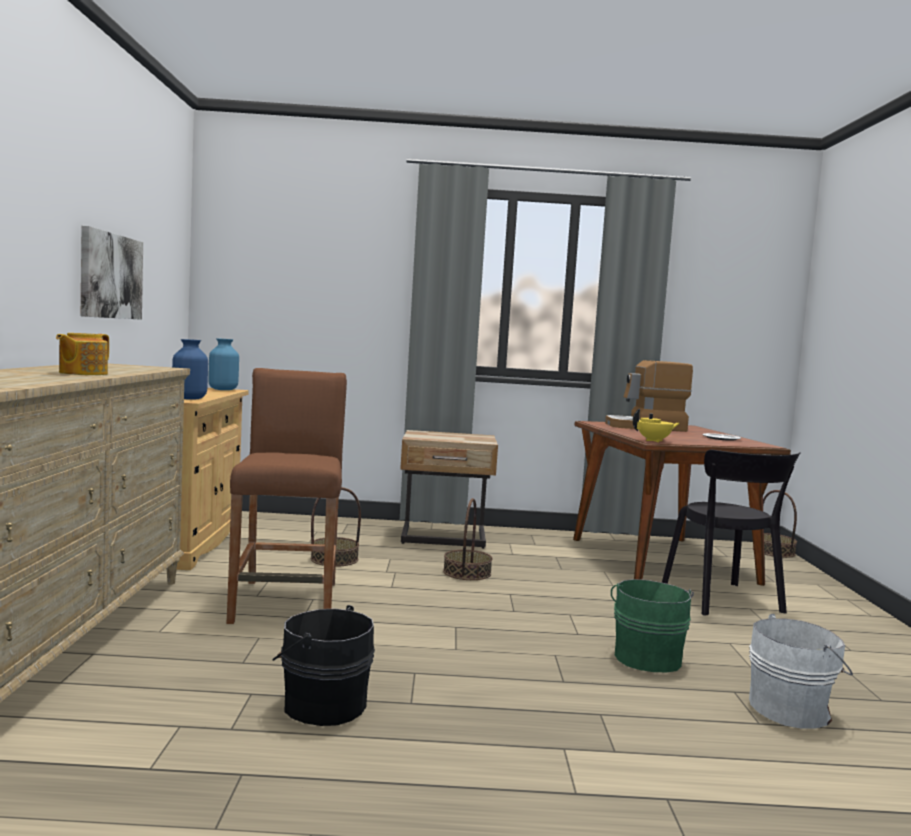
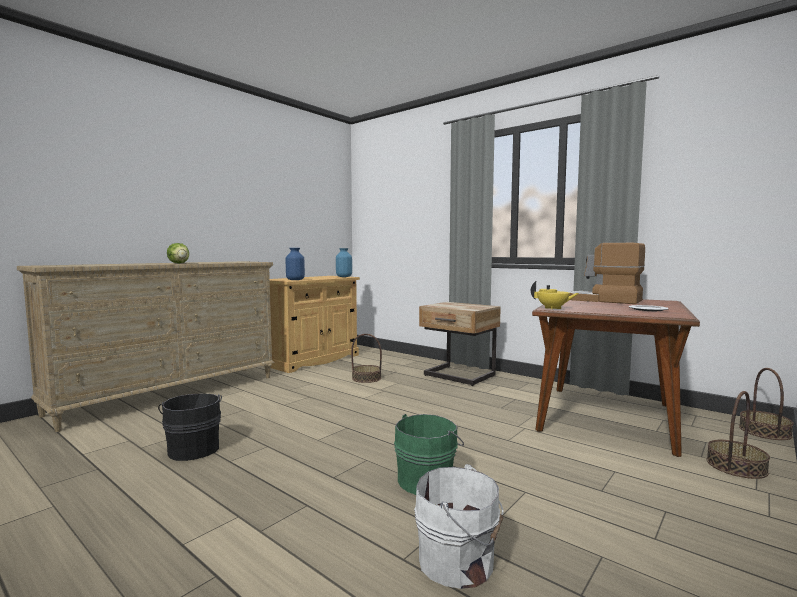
camera: 40 degrees right, 0 degrees up
teapot [56,333,109,375] -> lettuce [167,243,189,263]
picture [81,226,143,320] -> none
brown stool [227,368,347,624] -> none
basket [443,498,492,580] -> basket moved to [707,391,770,479]
black chair [662,450,801,616] -> none

